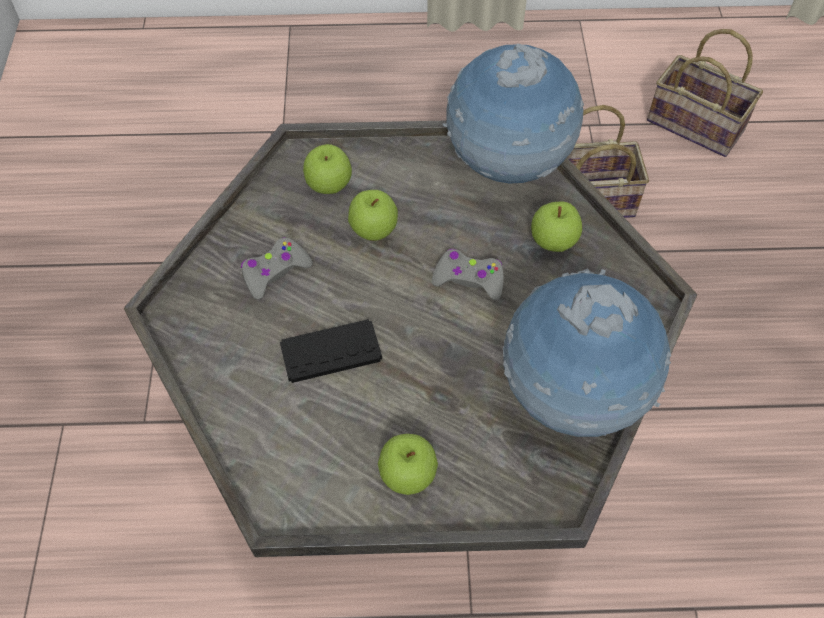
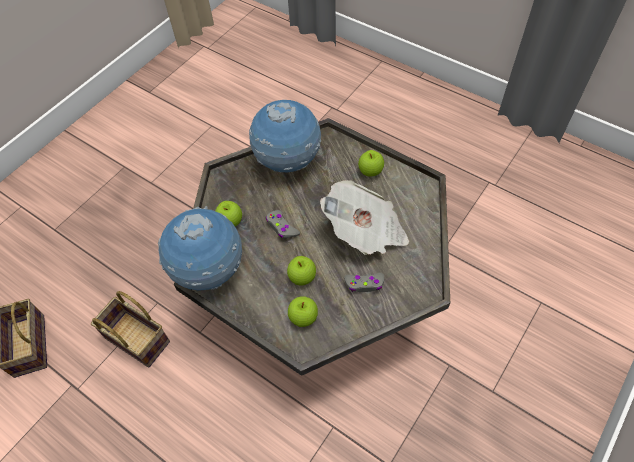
camera: 140 degrees left, 0 degrees up
black game controller [280,319,382,383] -> newspaper [320,180,409,255]

